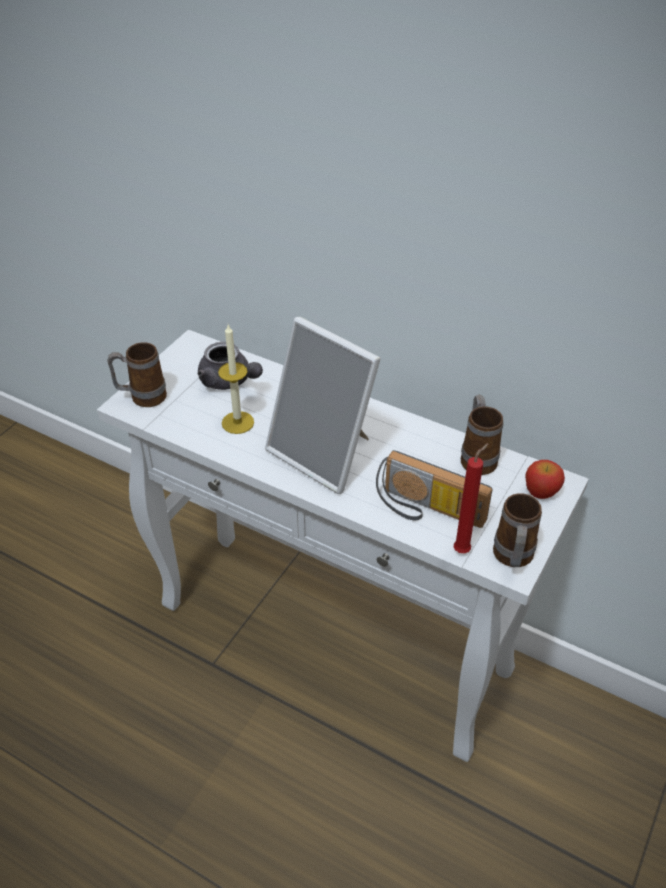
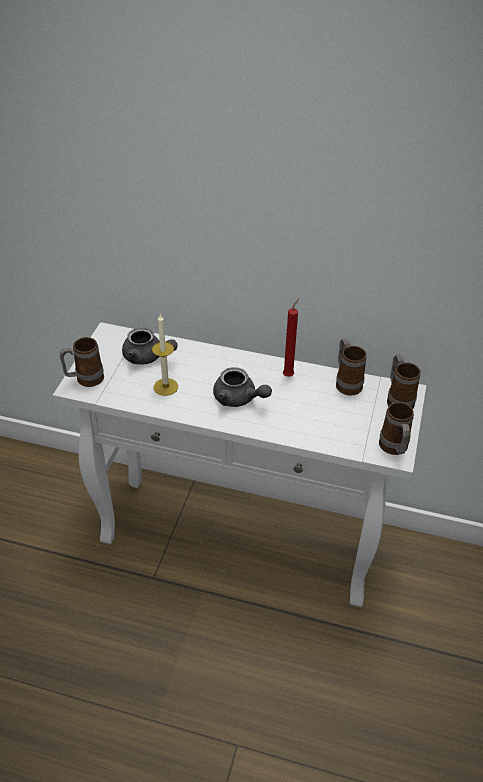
camera: 15 degrees left, 0 degrees up
picture frame [265,317,381,494] -> grey teapot [213,367,272,407]
radio [376,450,493,528] -> none
red candle [454,443,489,553] -> red candle moved to [283,298,299,377]
apple [525,460,565,499] -> mug [387,354,421,409]

